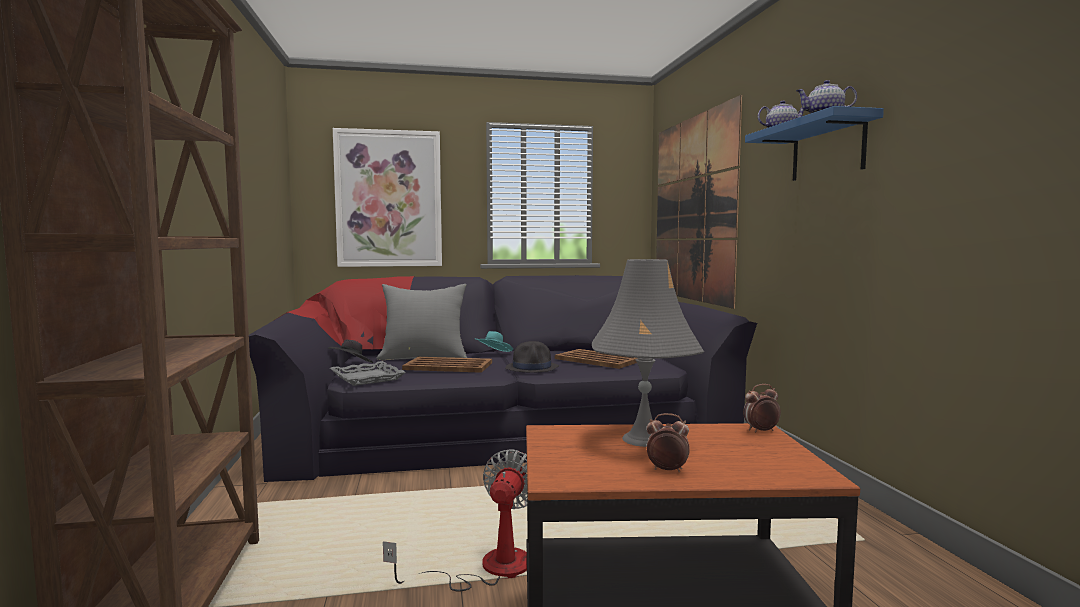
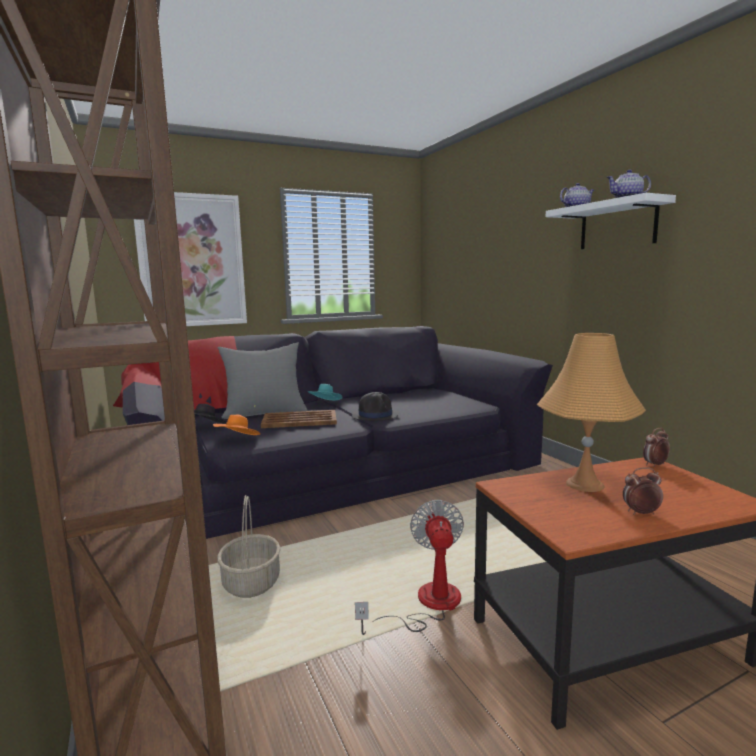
camera: 15 degrees left, 5 degrees up
grey tray [330,361,406,386] -> orange hat [213,415,261,435]
brown tray [555,349,637,369] -> none
grey table lamp [592,259,704,447] -> orange table lamp [537,333,646,492]
picture [656,95,742,309] -> none
blue shelf [745,106,884,181] -> white shelf [546,193,676,249]
none -> basket [217,495,281,598]

